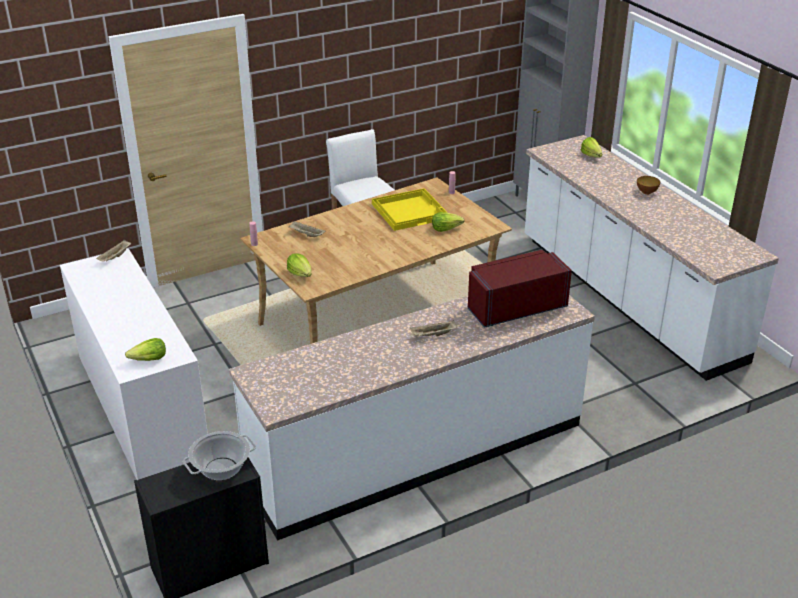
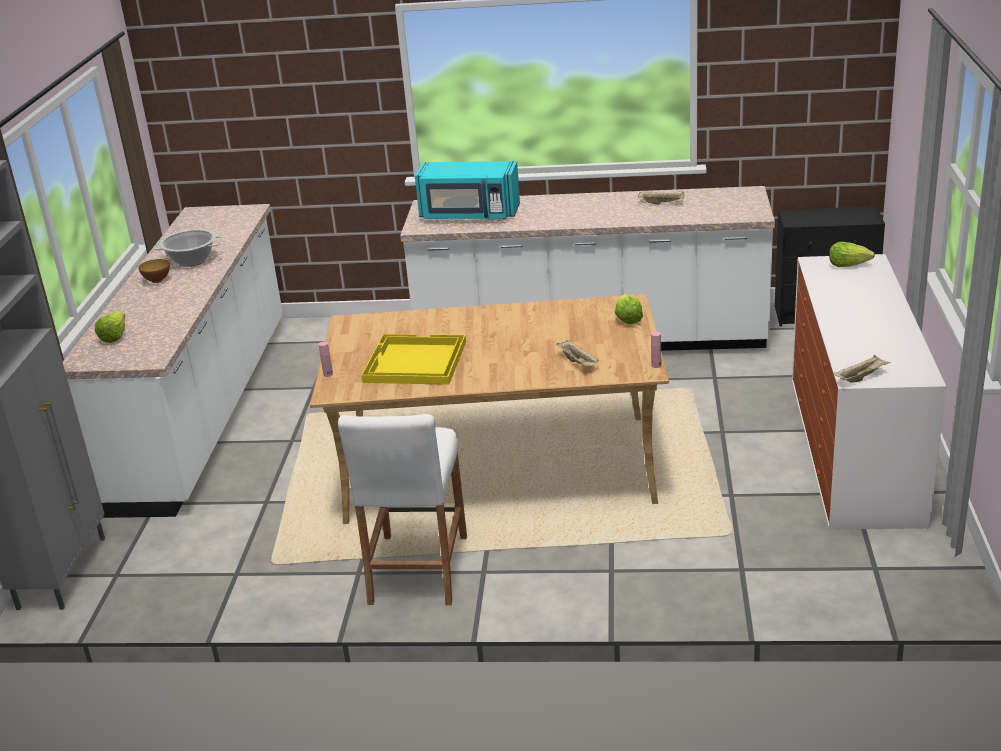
camera: 145 degrees left, 5 degrees down
cooking pot [183,431,256,480] -> cooking pot moved to [154,229,222,267]
beige tray [410,320,457,336] -> beige tray moved to [638,191,685,204]
lettuce [432,212,465,232] -> none
red microwave [468,250,572,328] -> turquoise microwave [415,161,520,219]

